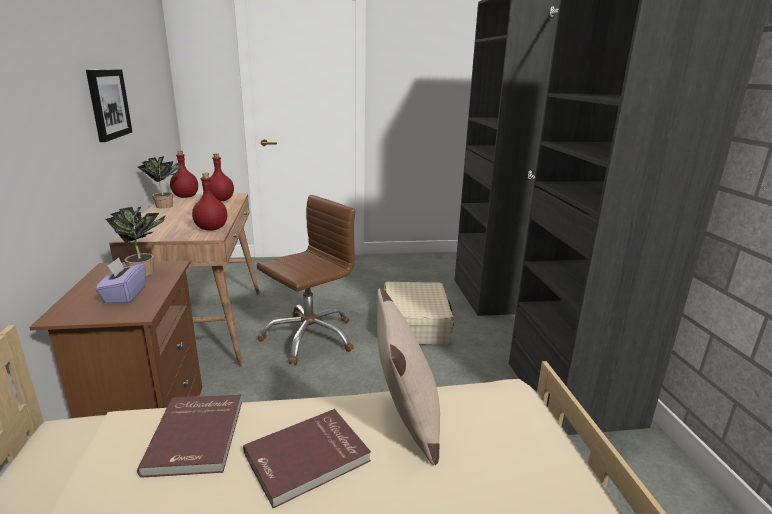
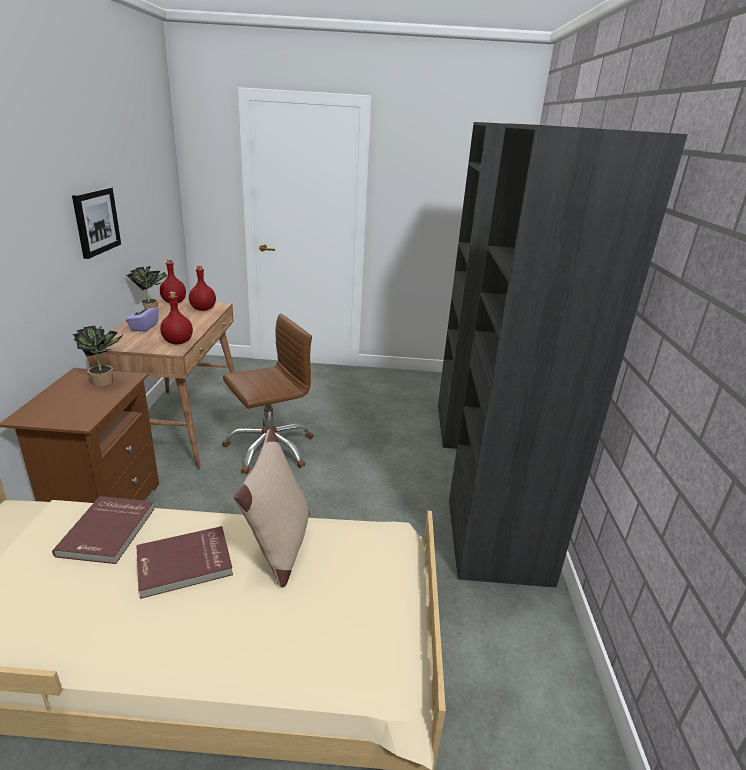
camera: 10 degrees right, 5 degrees up
purple tissue box [95,257,146,304] -> purple tissue box moved to [126,302,159,332]
beige suitcase [384,282,454,345] -> none

